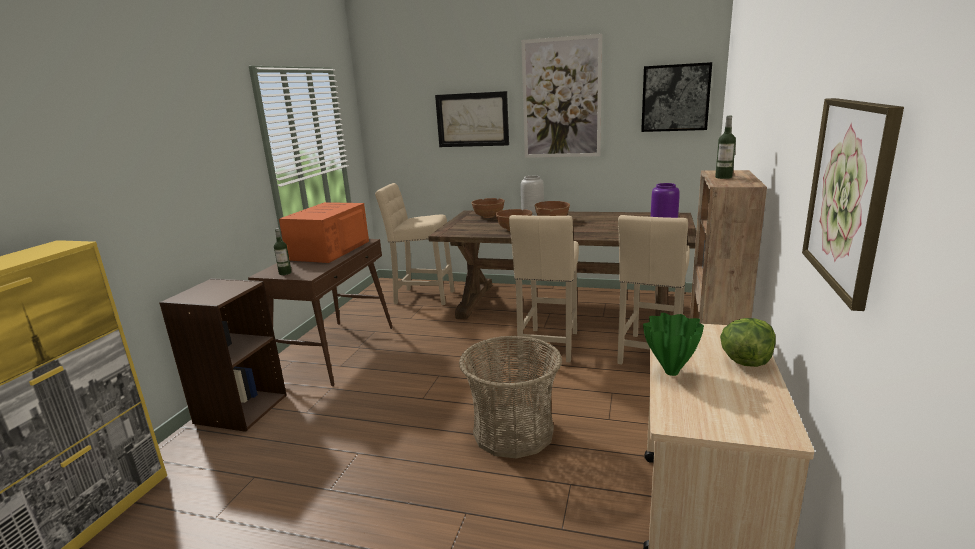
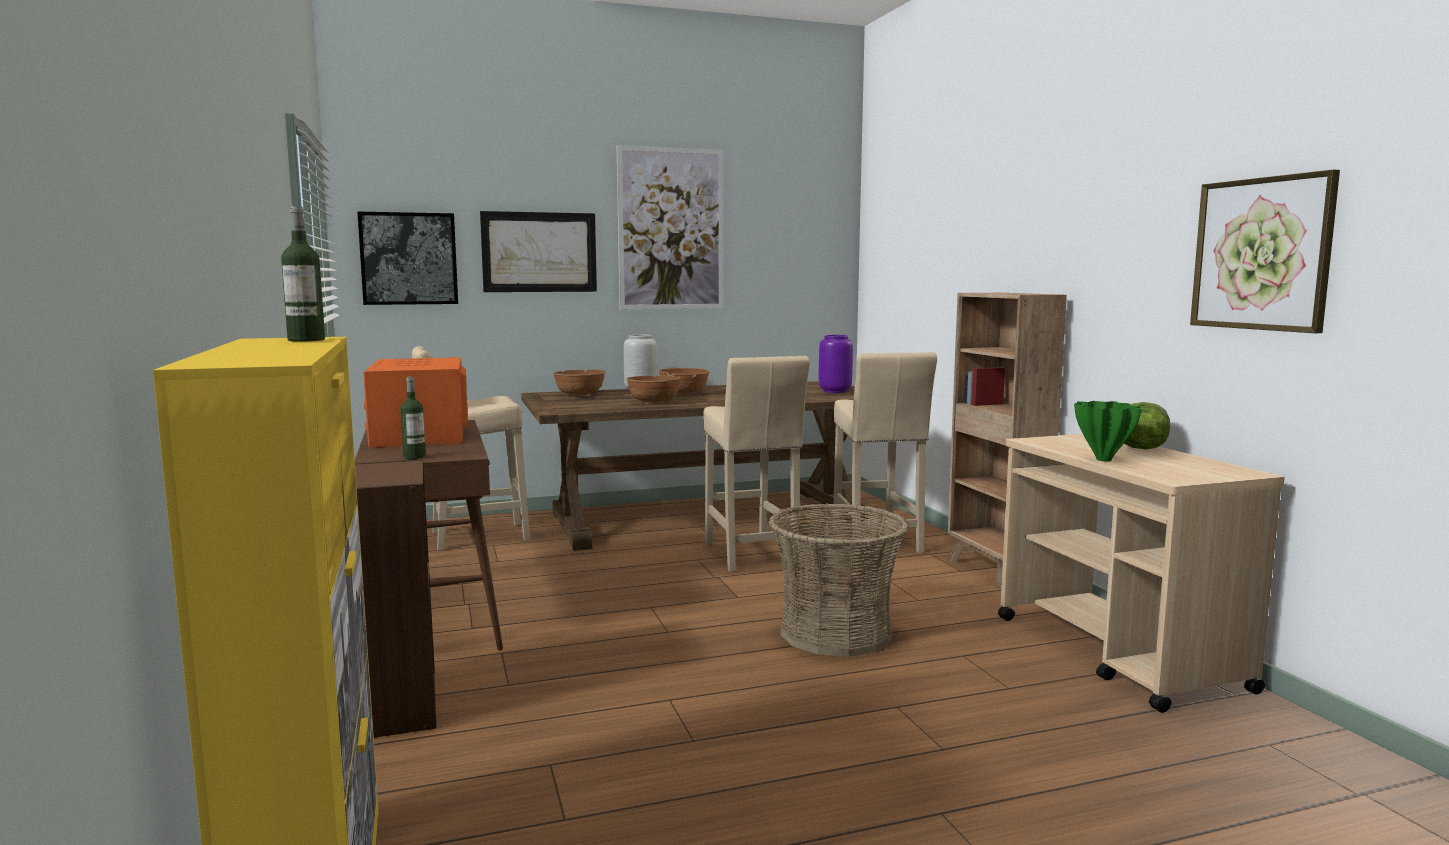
camera: 35 degrees left, 10 degrees down
picture [641,62,712,132] -> picture moved to [357,212,458,305]
bottle [715,116,736,179] -> bottle moved to [281,206,325,341]

